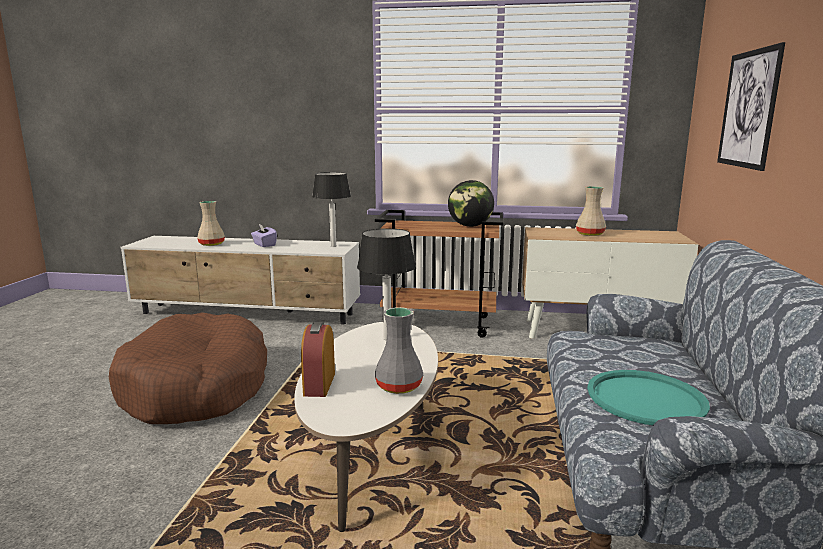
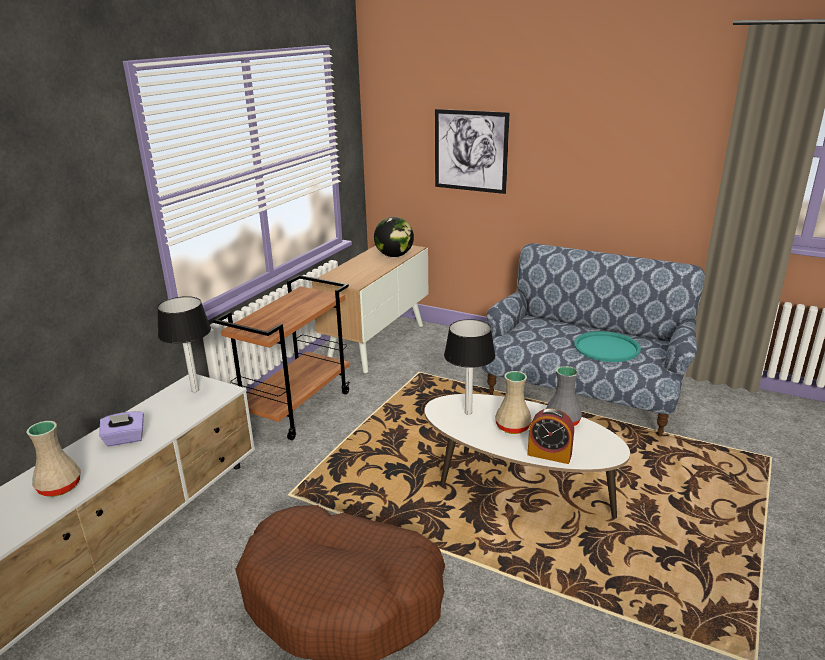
camera: 70 degrees left, 10 degrees up
globe [448,180,494,227] -> globe moved to [374,217,414,257]
beige vase [576,186,606,236] -> beige vase moved to [495,371,532,434]

